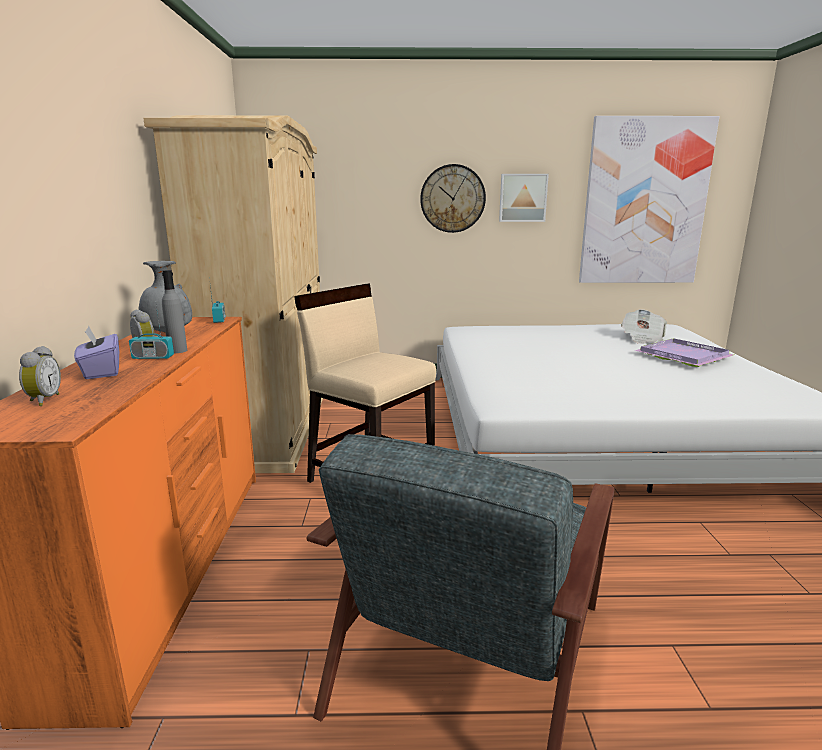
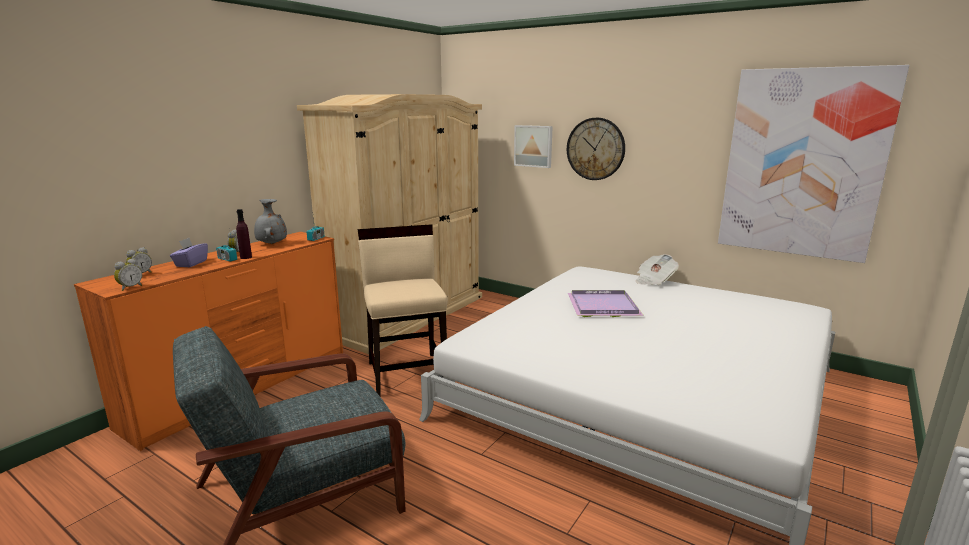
camera: 35 degrees right, 0 degrees up
grey bottle [162,270,187,353] -> purple bottle [236,209,252,259]
picture [499,174,549,222] -> picture moved to [514,125,553,168]
newspaper [621,309,667,344] -> newspaper moved to [636,254,679,285]
purple tray [634,338,734,367] -> purple tray moved to [568,290,644,317]
none -> alarm clock [114,258,142,291]

